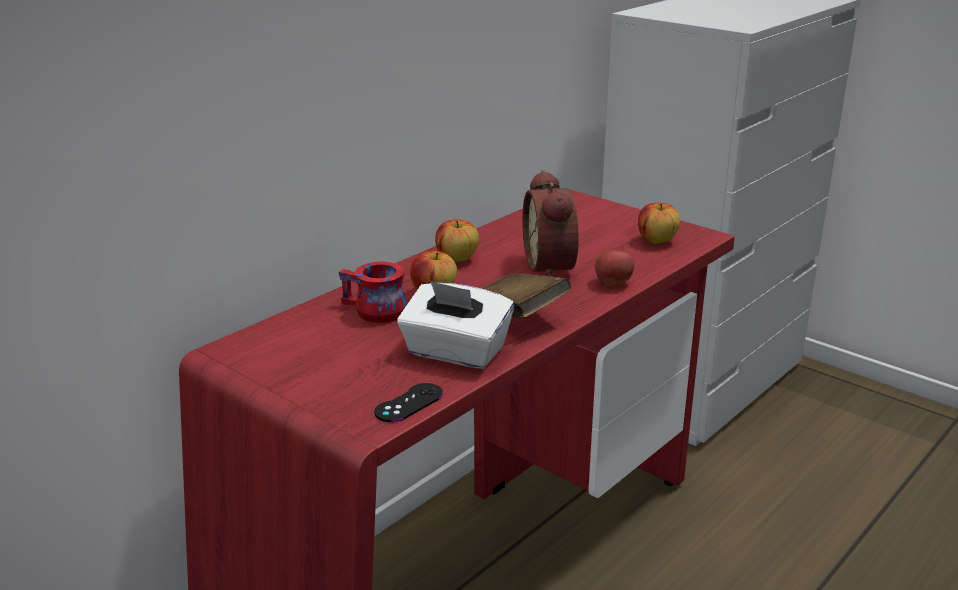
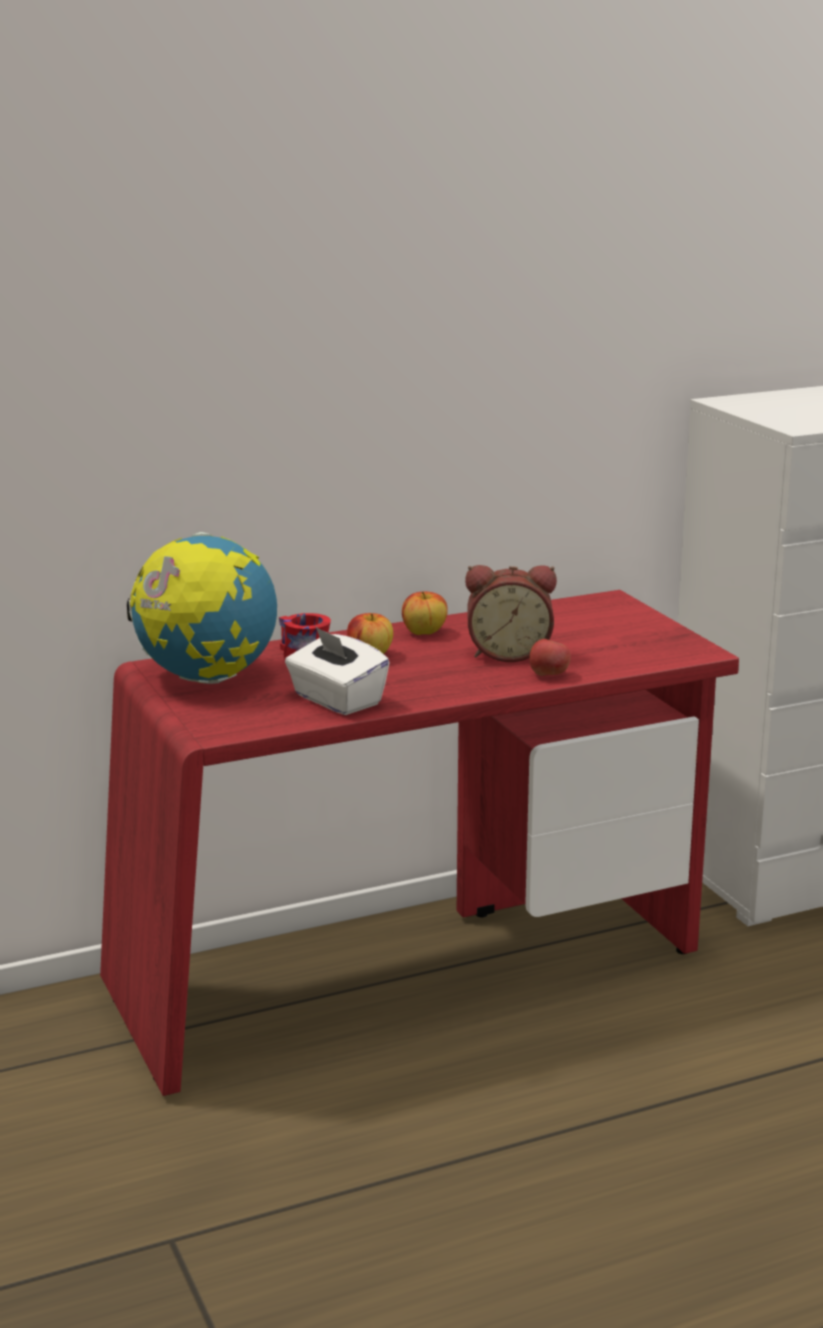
camera: 25 degrees right, 5 degrees down
black game controller [374,383,443,422] -> none
brown book [481,273,571,319] -> none
alarm clock [522,170,579,276] -> alarm clock turned 105 degrees counterclockwise [465,565,557,662]
apple [638,203,680,244] -> none
none -> globe [127,532,277,684]

